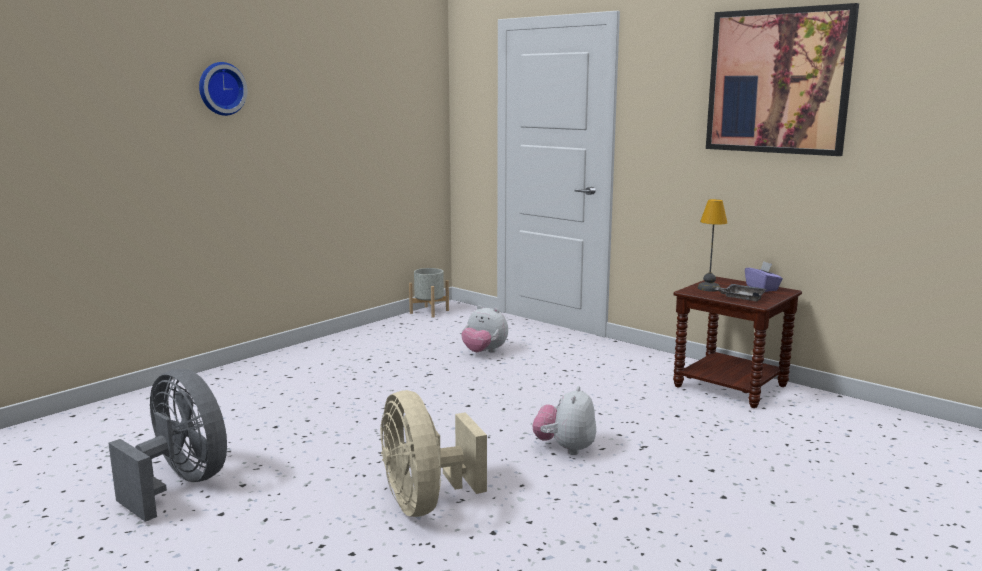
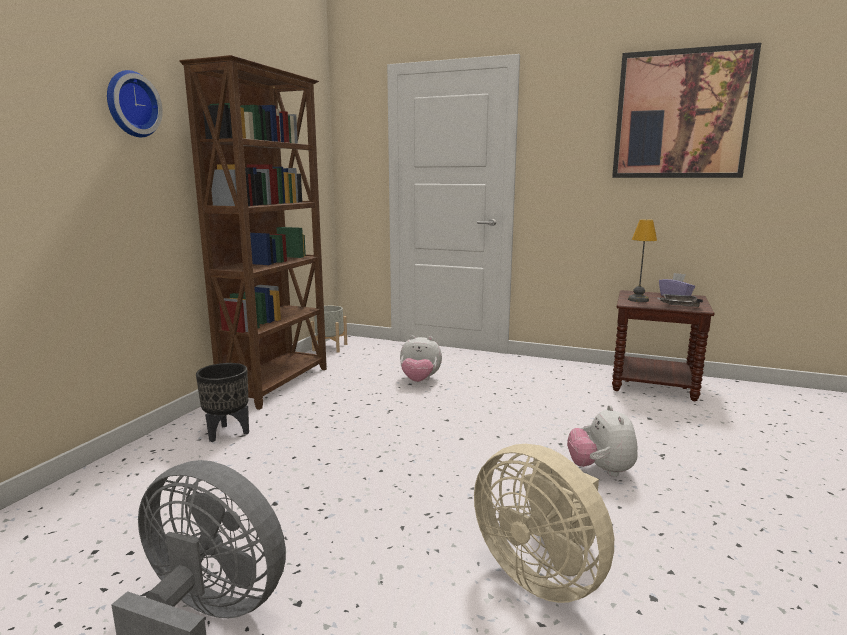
camera: 20 degrees left, 0 degrees up
none -> brown bookcase [179,55,327,410]
none -> black planter [196,363,249,442]

